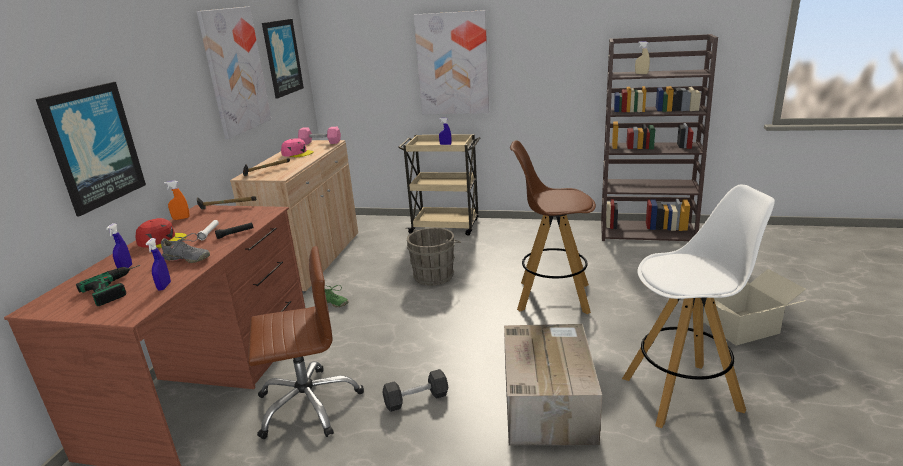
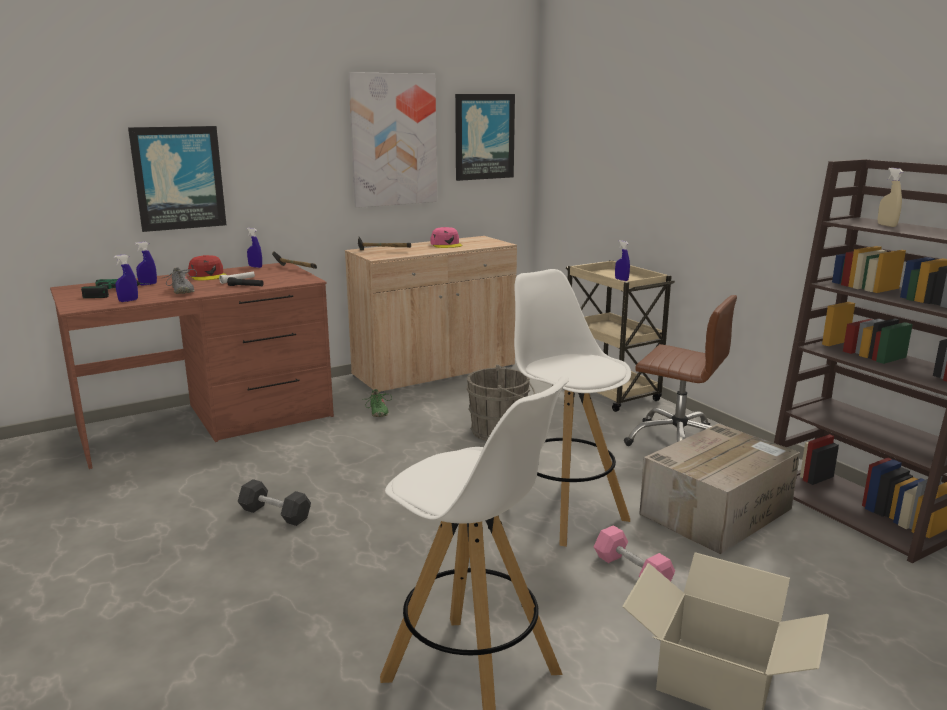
camera: 45 degrees right, 5 degrees down
orange spray bottle [164,180,190,220] -> blue spray bottle [247,228,262,268]
brown office chair [248,246,364,439] -> brown office chair moved to [624,295,737,446]
pink dumbbell [298,127,341,145] -> pink dumbbell moved to [594,525,675,581]
picture [414,10,489,114] -> none
cardboard box [504,324,602,445] -> cardboard box moved to [639,424,800,554]
brown stool [510,140,596,314] -> white stool [514,269,631,547]

